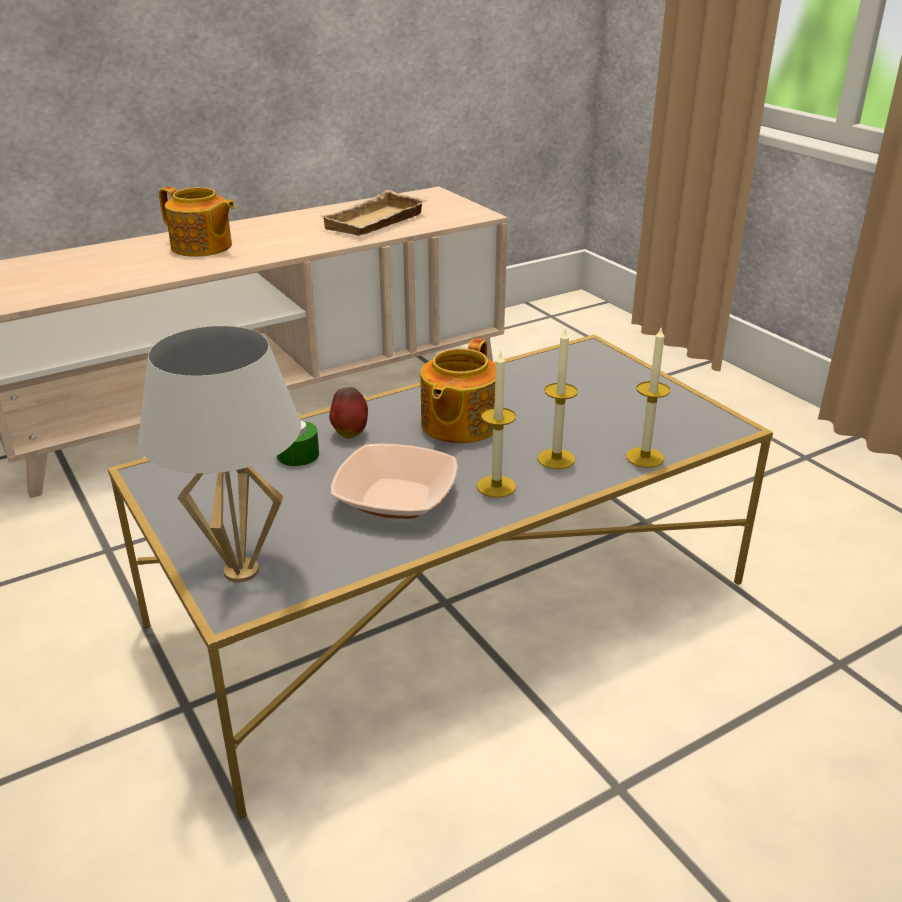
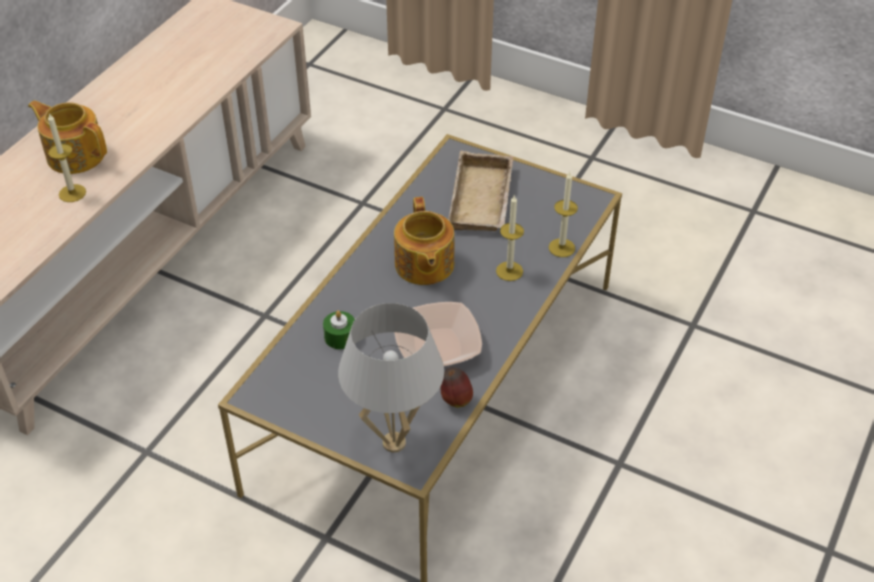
camera: 30 degrees left, 15 degrees up
teapot [159,186,235,257] -> teapot turned 150 degrees counterclockwise [28,100,107,174]
beige tray [320,190,428,236] -> beige tray moved to [448,151,513,231]
apple [329,387,368,438] -> apple moved to [441,367,473,408]
candle [477,351,516,498] -> candle moved to [48,113,86,202]

